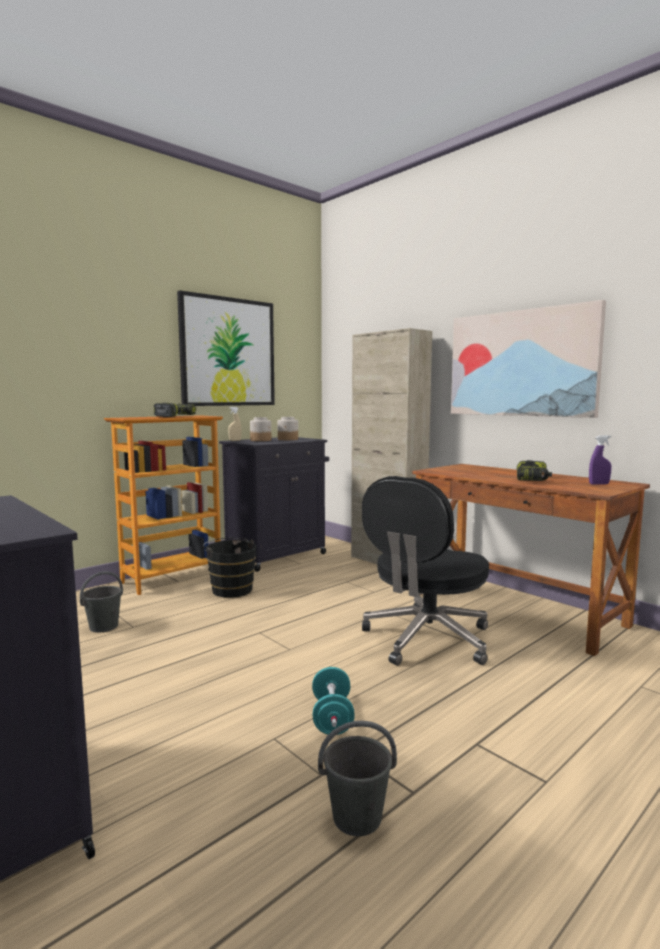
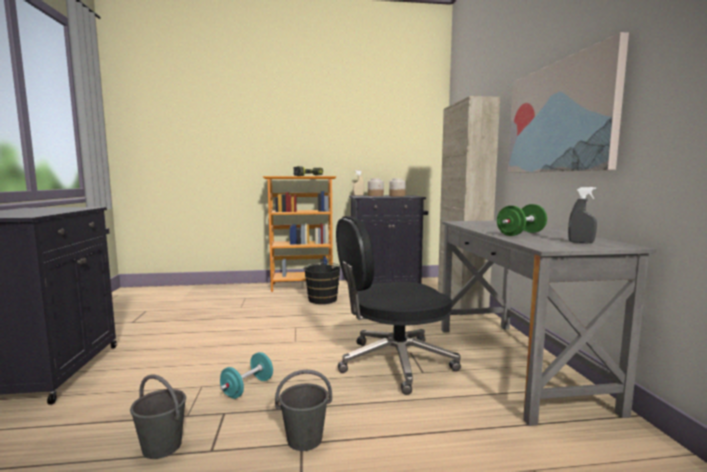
camera: 35 degrees right, 0 degrees up
grey bucket [80,571,123,633] -> grey bucket moved to [275,370,332,451]
picture [177,290,275,406] -> none
brown desk [412,464,650,656] -> grey desk [441,221,656,426]
power drill [517,460,552,481] -> green dumbbell [497,204,547,236]
purple spray bottle [589,435,612,485] -> grey spray bottle [568,187,597,243]

